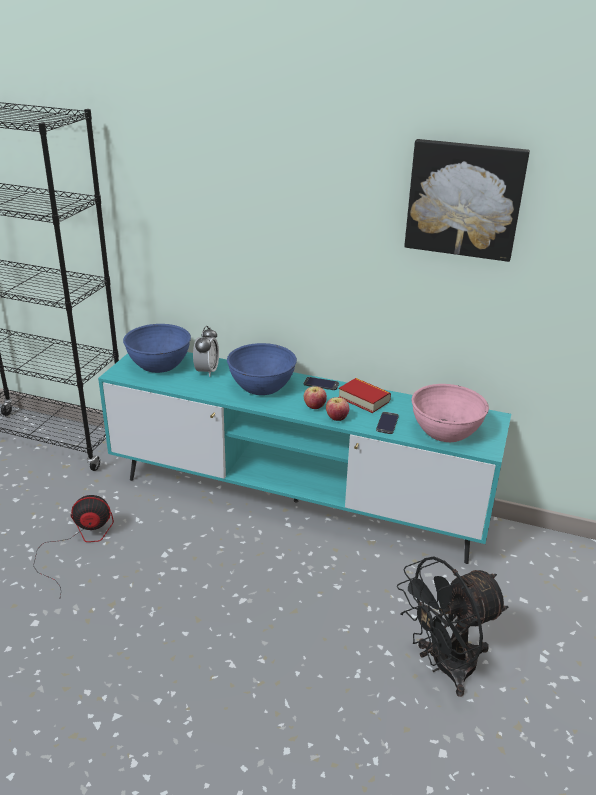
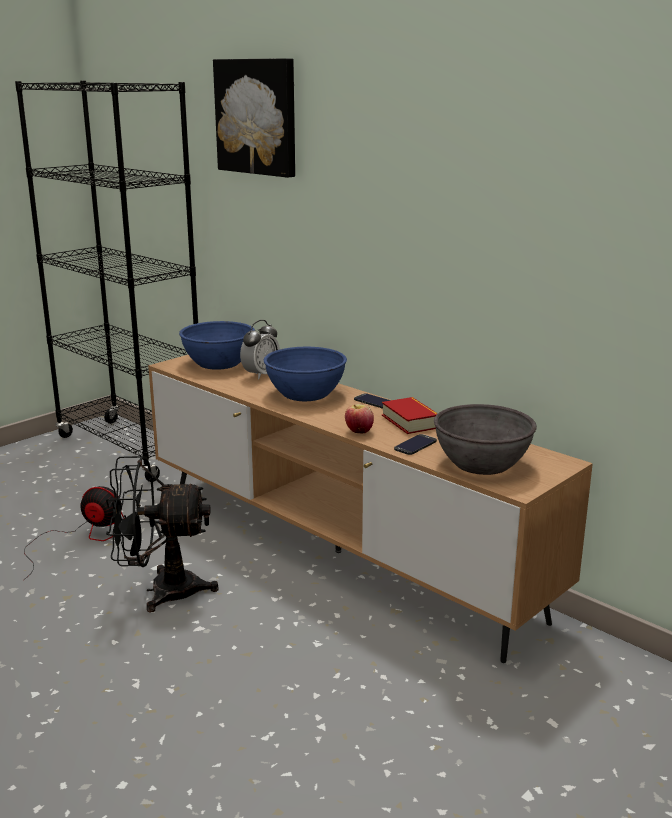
camera: 25 degrees right, 10 degrees down
turquoise tv stand [98,352,511,564] -> brown tv stand [148,355,593,663]
apple [304,386,327,409] -> none
black fan [397,557,509,697] -> black fan moved to [106,456,219,613]
picture [404,139,530,262] -> picture moved to [213,58,295,178]
pink bowl [412,384,489,442] -> grey bowl [434,404,537,475]

